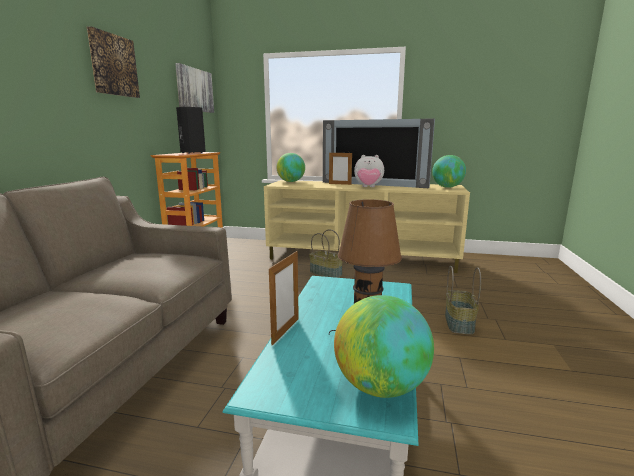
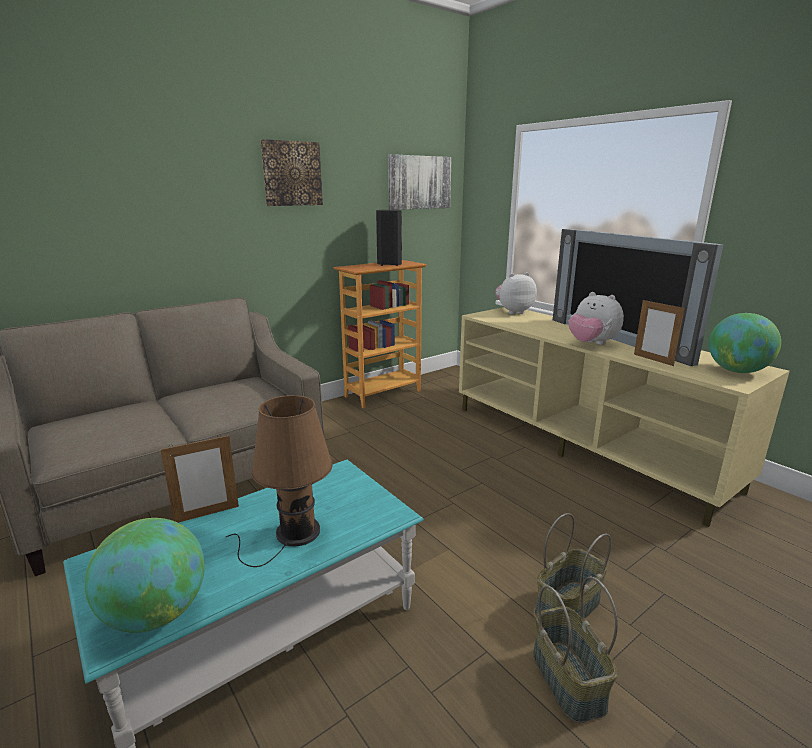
camera: 40 degrees right, 5 degrees up
globe [276,153,305,182] -> plush toy [495,272,537,314]
basket [309,229,343,278] -> basket moved to [533,576,618,723]
picture frame [329,153,352,185] -> picture frame moved to [634,299,685,366]

